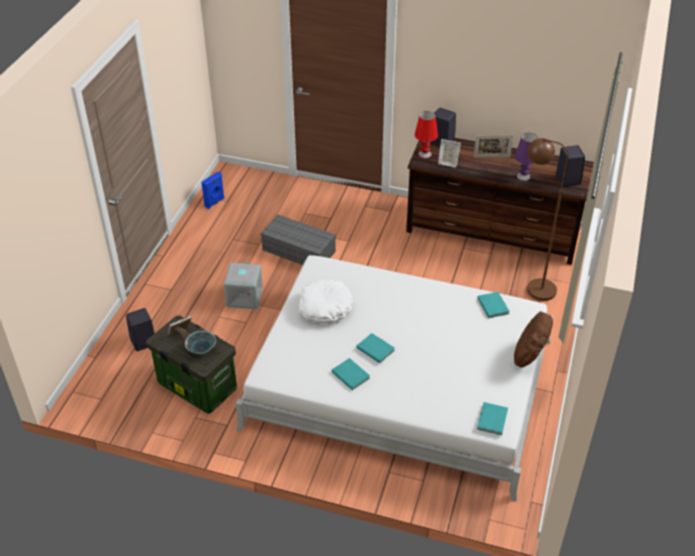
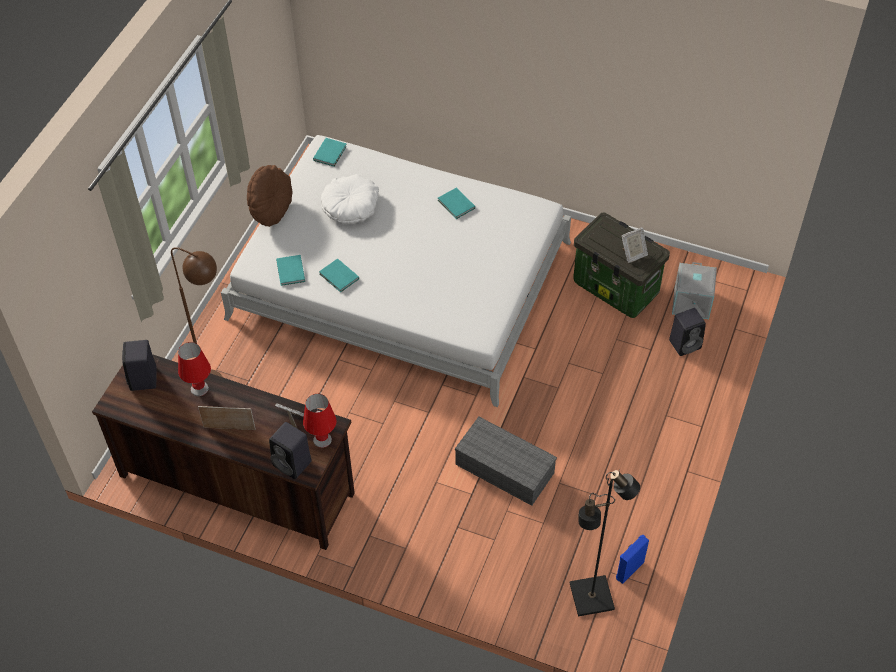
camera: 175 degrees left, 10 degrees up
bowl [185,331,216,355] -> none
grey storage box [224,262,263,310] -> grey storage box moved to [672,262,717,319]
white pillow [299,280,353,323] -> white pillow moved to [321,174,379,224]
turquoise book [357,333,395,363] -> turquoise book moved to [319,258,359,293]
purple table lamp [515,133,538,181] -> red table lamp [178,342,211,396]
none -> black floor lamp [570,470,640,616]

